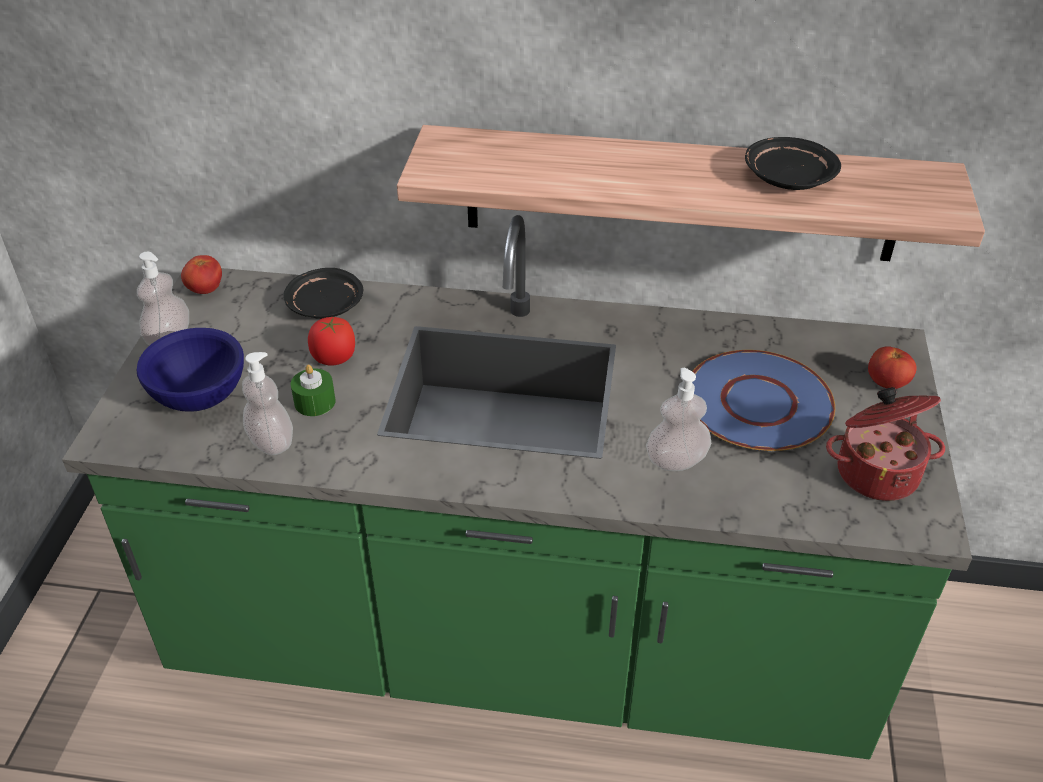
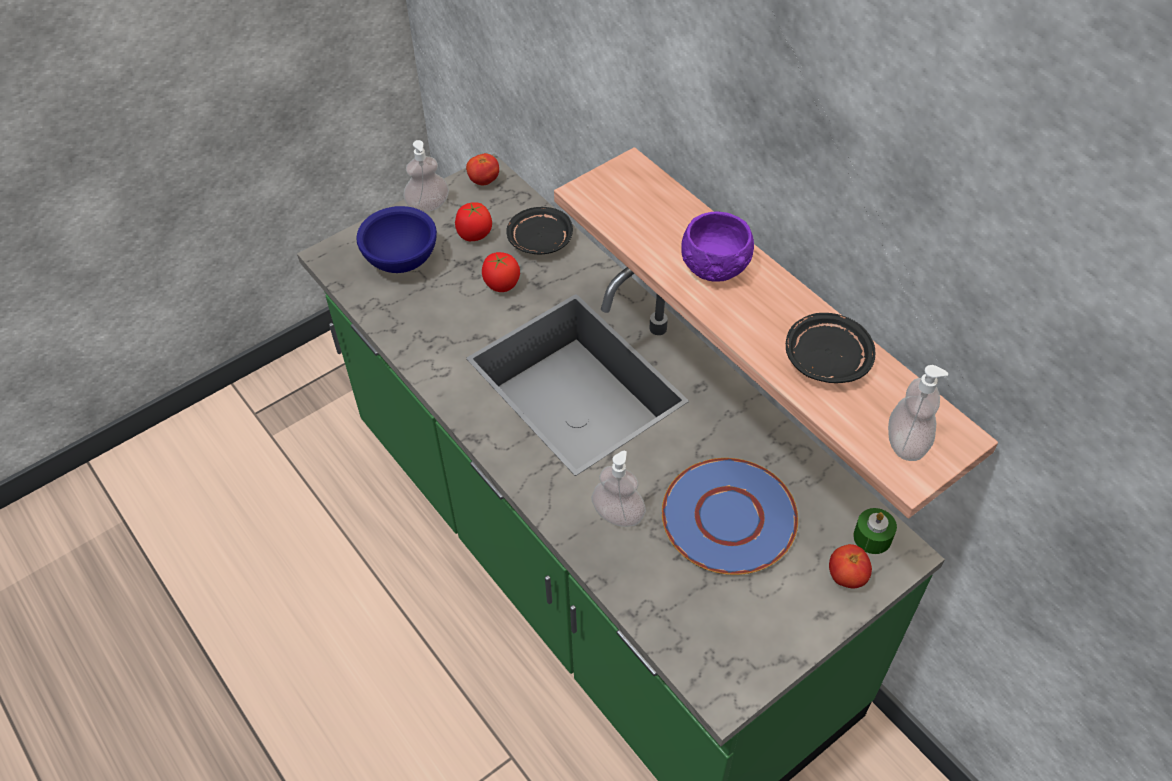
camera: 45 degrees right, 10 degrees up
soap dispenser [242,352,293,455] -> soap dispenser moved to [888,365,948,461]
green candle [290,364,336,416] -> green candle moved to [853,508,897,554]
cooking pot [826,387,945,501] -> none
none -> tomato [455,202,492,241]
none -> purple bowl [681,212,754,282]

